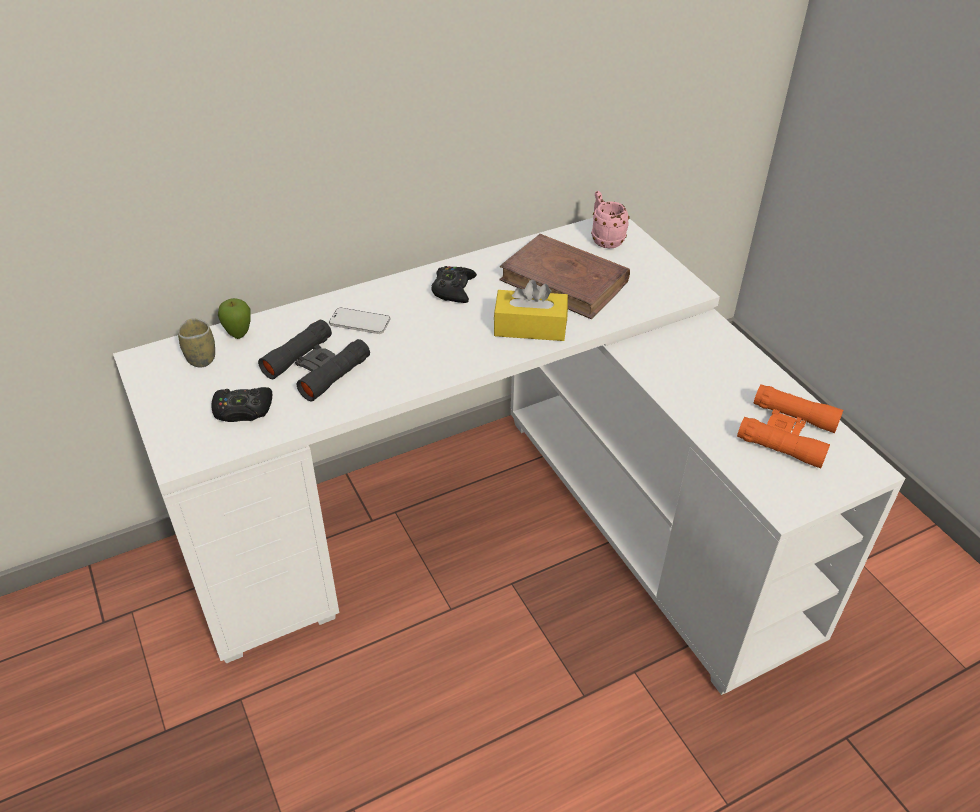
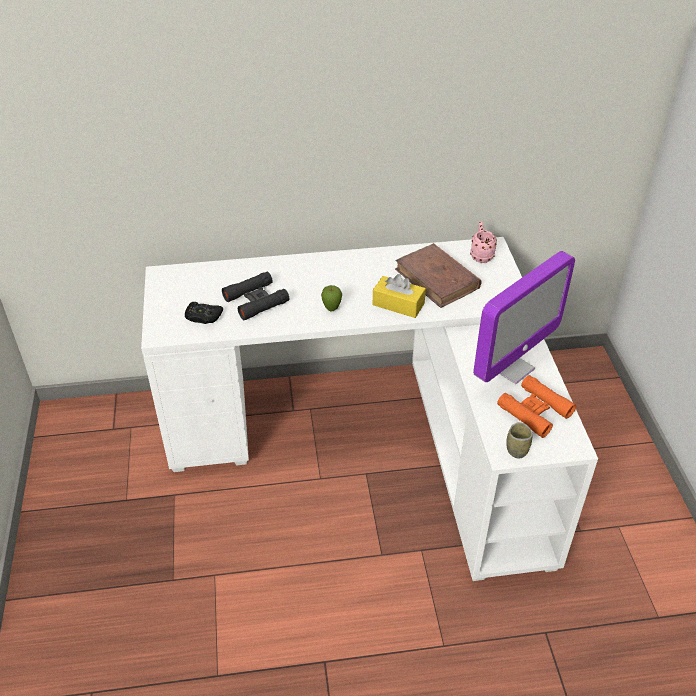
camera: 20 degrees right, 0 degrees up
cup [178,318,215,367] -> cup moved to [507,422,532,459]
apple [218,298,251,339] -> apple moved to [321,285,342,312]
phone [329,308,390,334] -> none
black game controller [431,266,477,303] -> none
none -> monitor [473,251,575,384]

